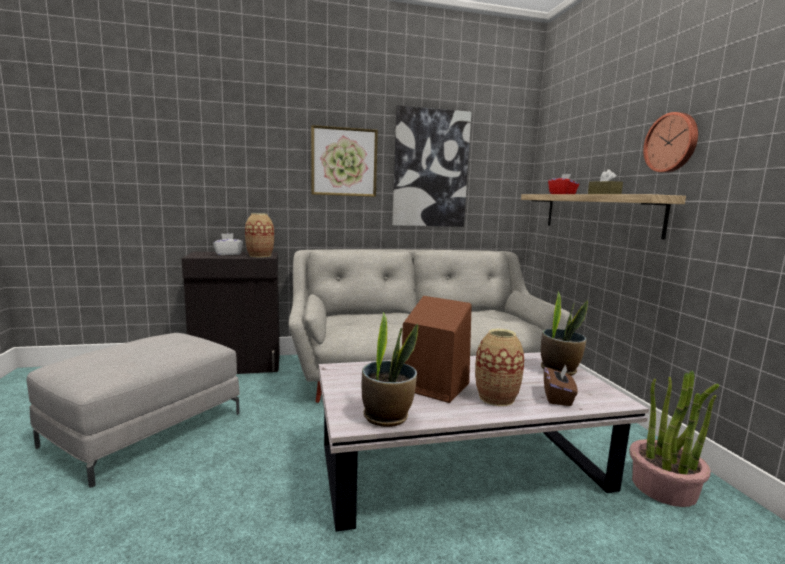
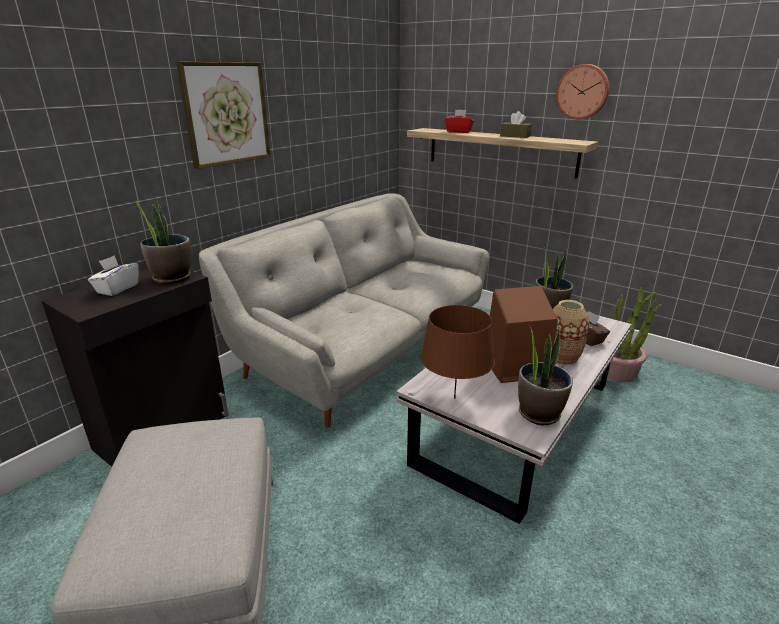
camera: 40 degrees left, 15 degrees up
vase [245,213,274,257] -> potted plant [132,197,191,284]
picture [392,106,471,227] -> none
none -> brown table lamp [421,305,495,399]

